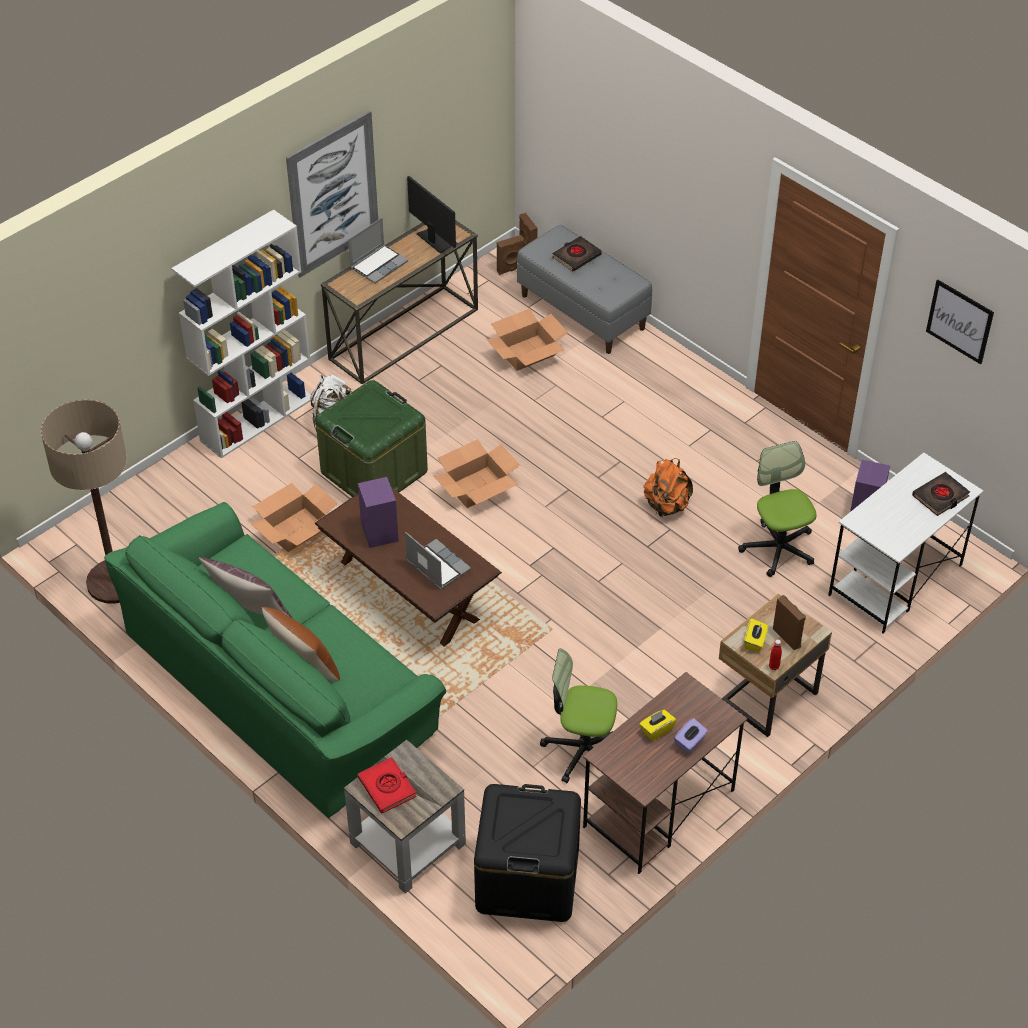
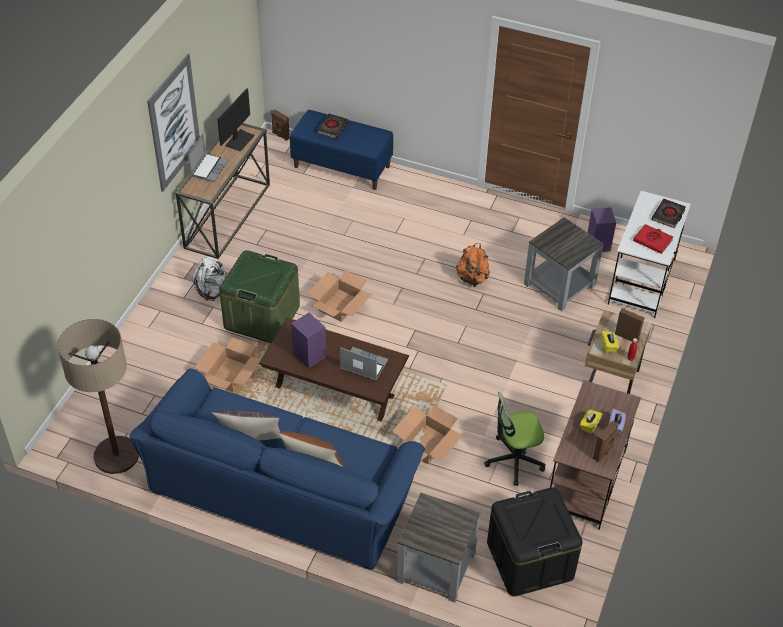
camera: 25 degrees left, 0 degrees up
green sofa [104,502,446,818] -> blue sofa [129,368,425,570]
white bookcase [171,210,314,458] -> none
red book [358,757,416,813] -> red book moved to [633,224,673,254]
monitor [407,176,458,254] -> monitor turned 90 degrees clockwise [217,88,255,151]
cardboard box [487,308,568,371] -> cardboard box moved to [393,405,463,464]
brown speaker [497,235,524,275] -> brown speaker moved to [593,421,618,462]
grey bench [517,225,652,354] -> blue bench [290,110,393,190]
office chair [738,441,817,577] -> grey side table [524,217,604,311]
picture [926,280,994,364] -> none

